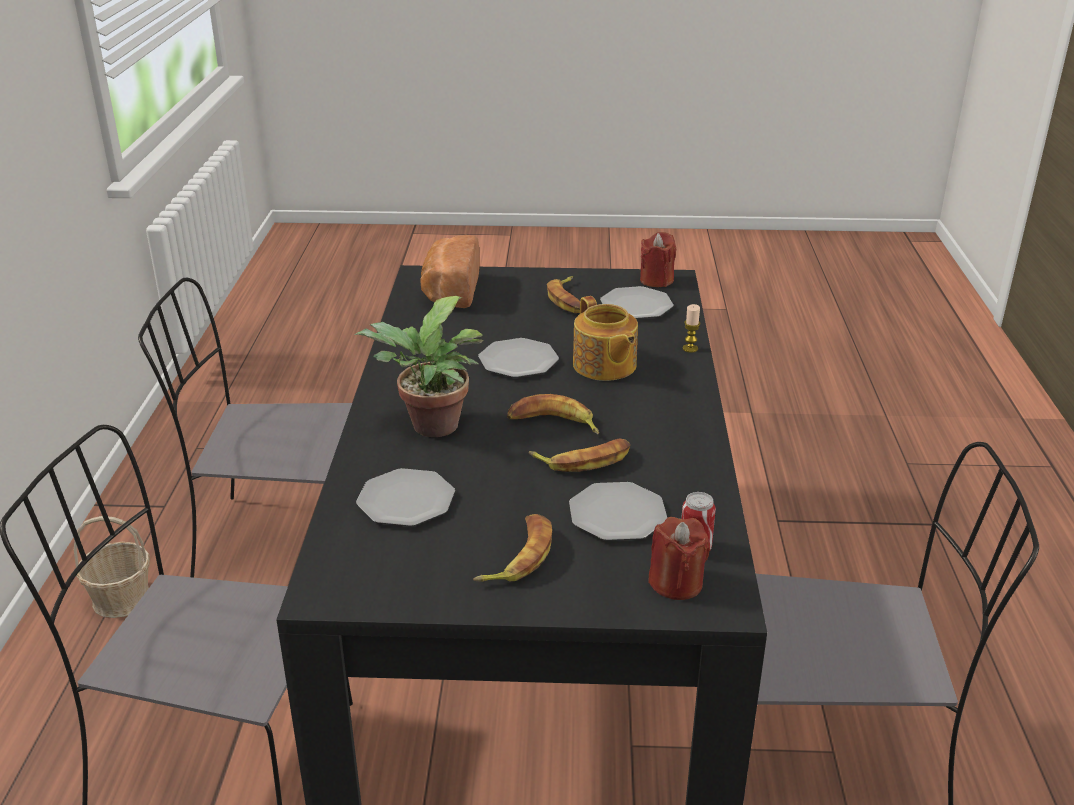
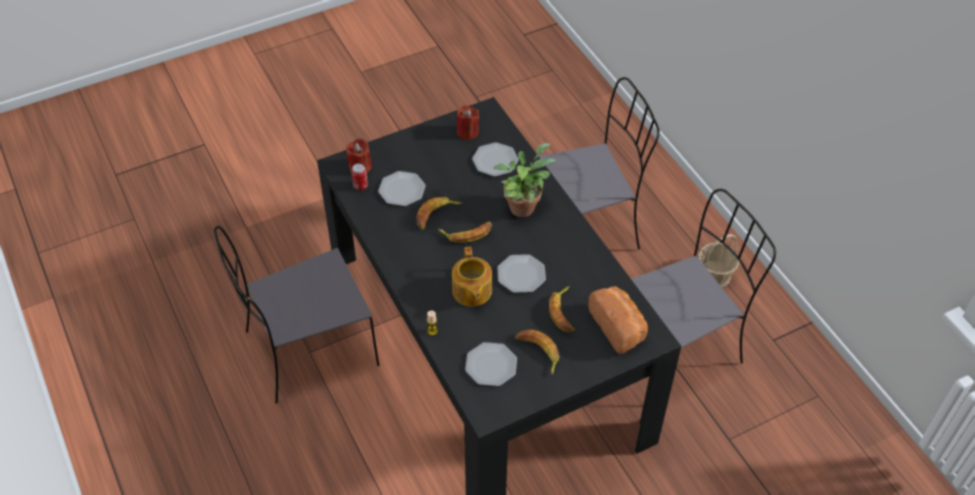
camera: 150 degrees right, 20 degrees up
banana [473,514,552,582] -> banana moved to [549,286,575,333]
teapot [573,296,638,381] -> teapot turned 135 degrees counterclockwise [452,247,492,307]
red candle [640,232,676,287] -> red candle moved to [456,105,479,140]

